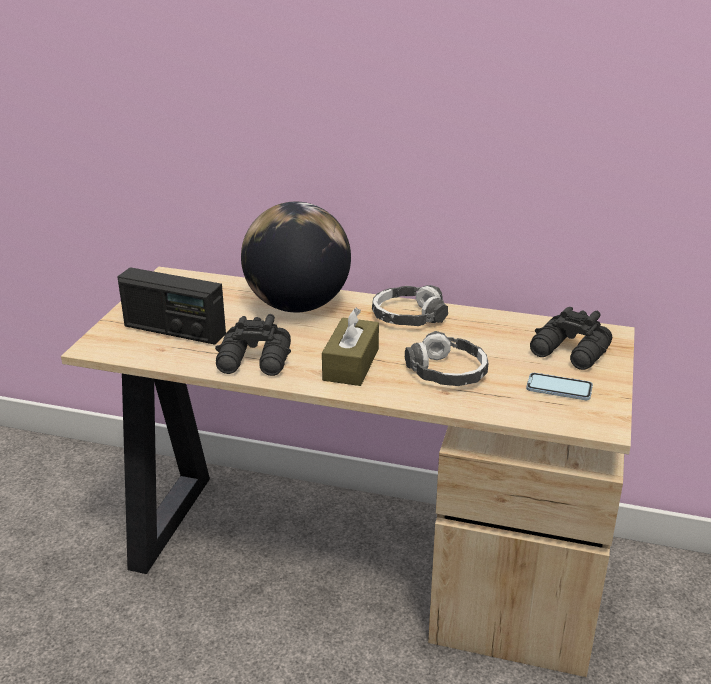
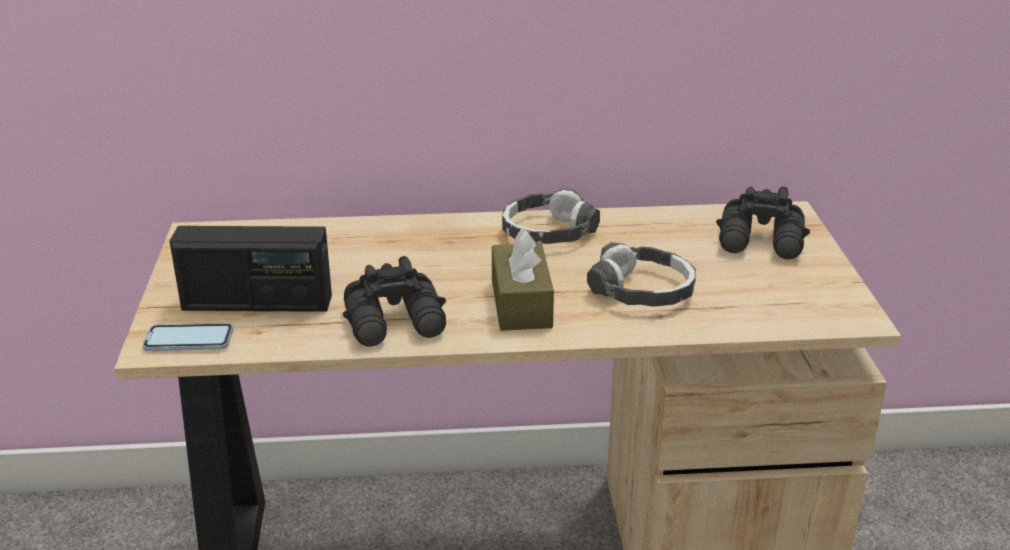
camera: 20 degrees left, 0 degrees up
globe [241,202,351,312] -> none
phone [526,373,593,400] -> phone moved to [143,323,233,351]

